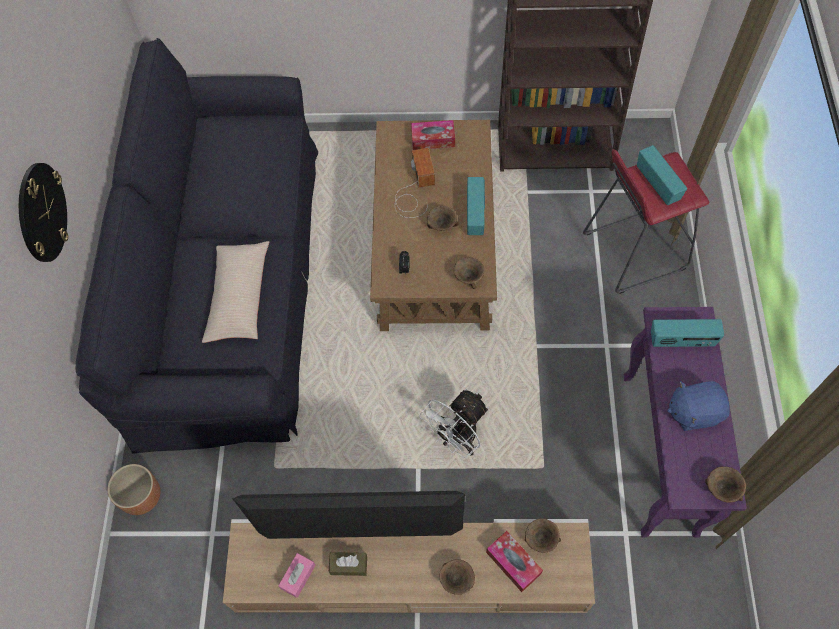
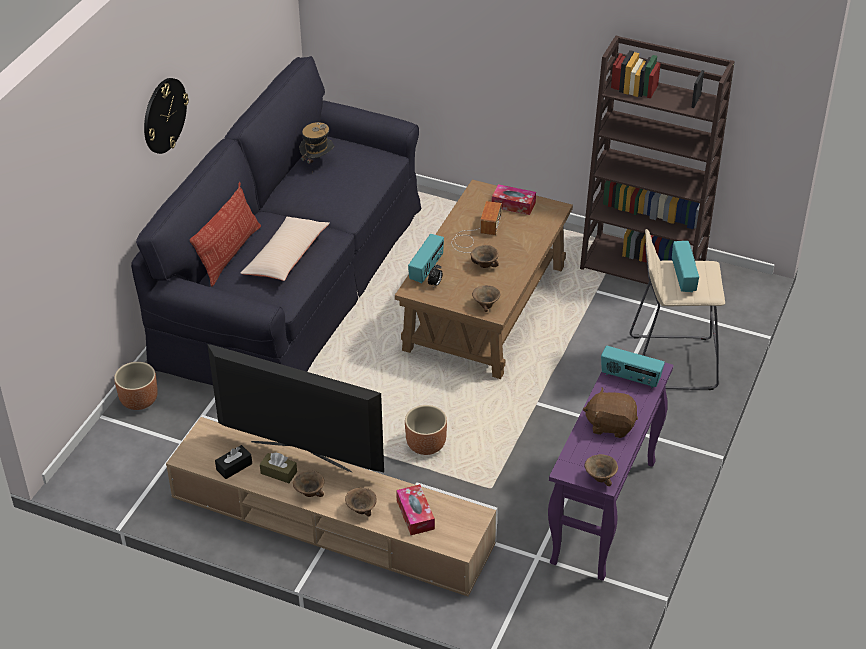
camera: 20 degrees right, 20 degrees down
pink tissue box [278,553,316,598] -> black tissue box [215,445,252,479]
white fan [419,389,489,458] -> brown planter [405,405,447,455]
radio [467,177,485,235] -> radio moved to [408,234,444,283]
brown bowl [525,518,561,553] -> brown bowl moved to [293,471,325,497]
red stool [583,149,710,294] -> beige stool [630,229,725,390]
blue plush toy [667,381,730,431] -> brown plush toy [583,387,638,438]
none -> pillow [190,182,261,287]
none -> hat [299,122,334,173]

